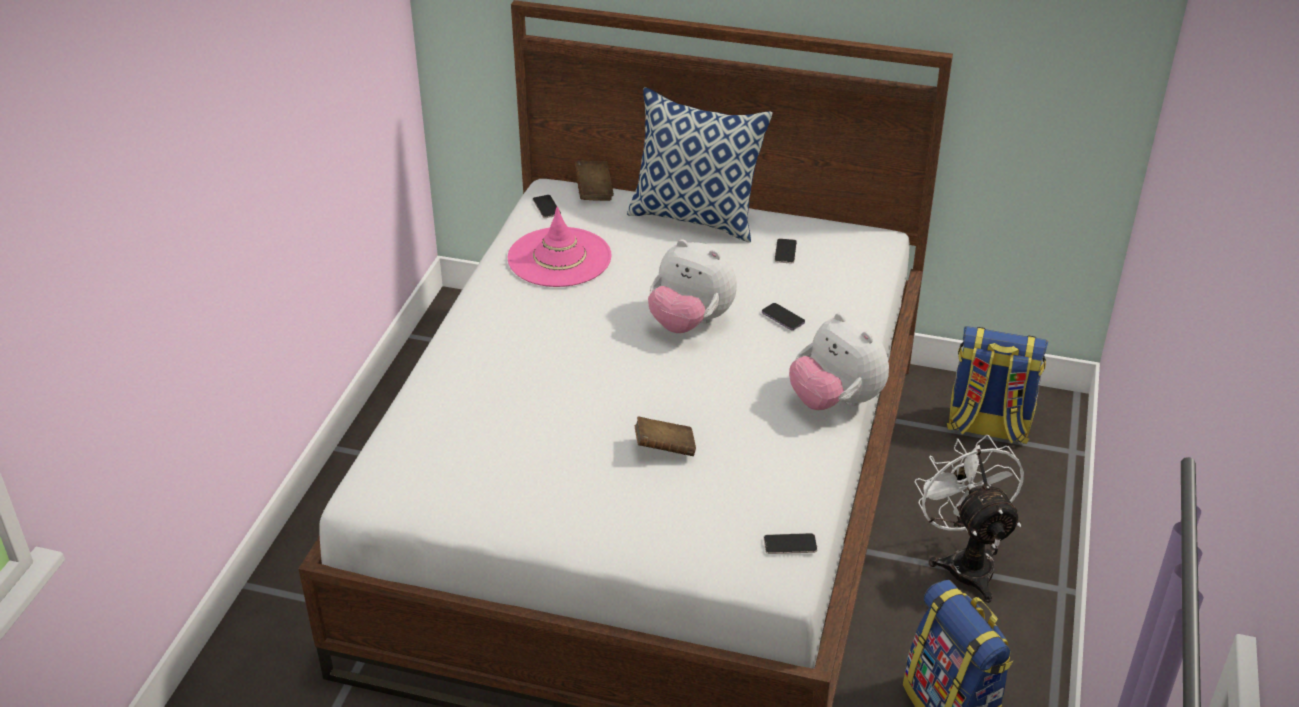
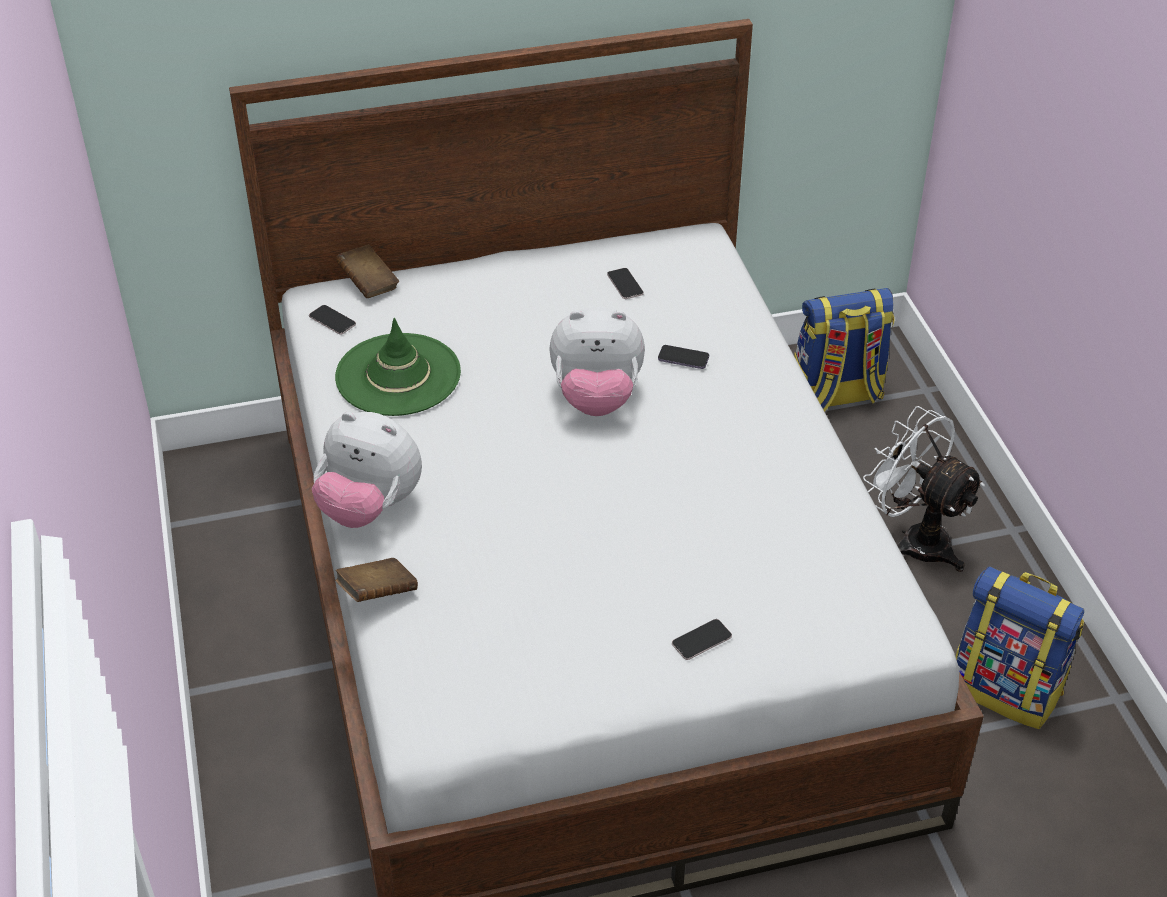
camera: 30 degrees left, 5 degrees up
pink hat [507,206,612,287] -> green hat [335,318,461,416]
pillow [627,87,773,243] -> none
brown book [635,416,696,456] -> brown book moved to [335,558,418,602]
phone [764,533,817,554] -> phone moved to [672,619,732,660]
plush toy [789,313,889,410] -> plush toy moved to [312,412,422,528]

